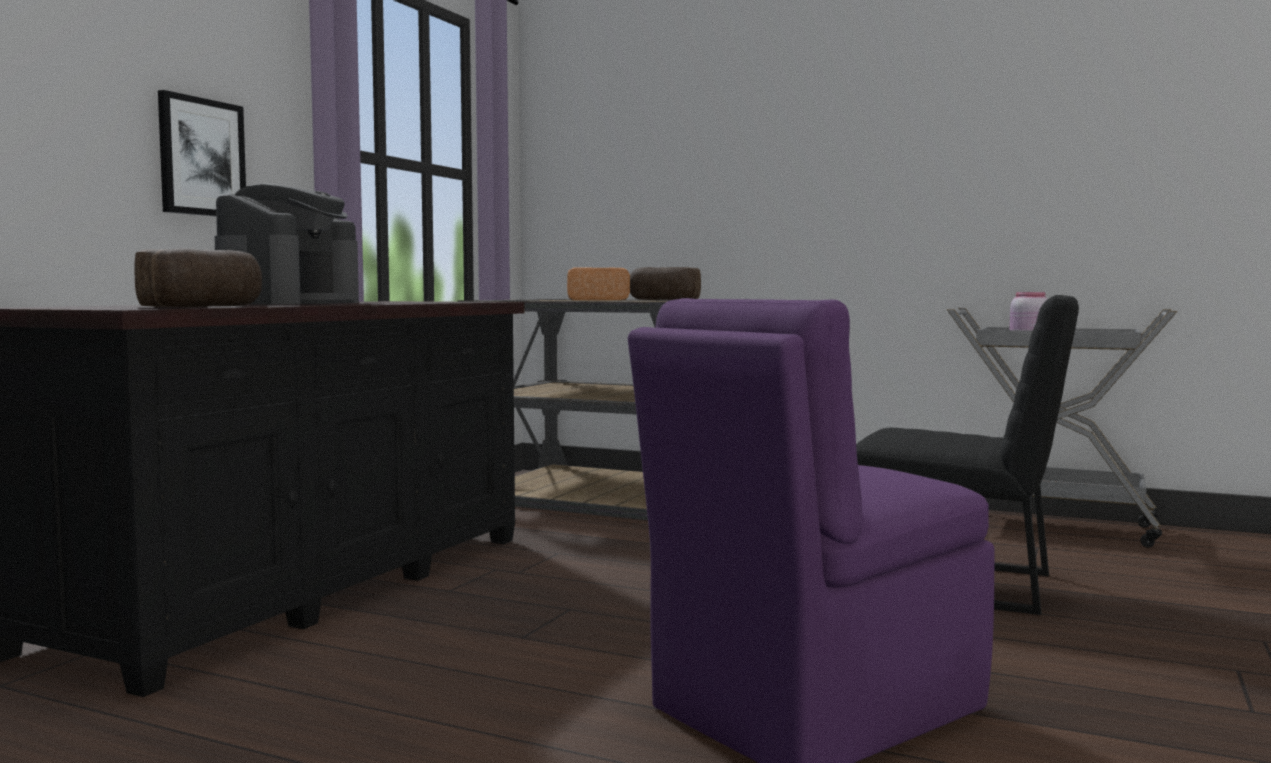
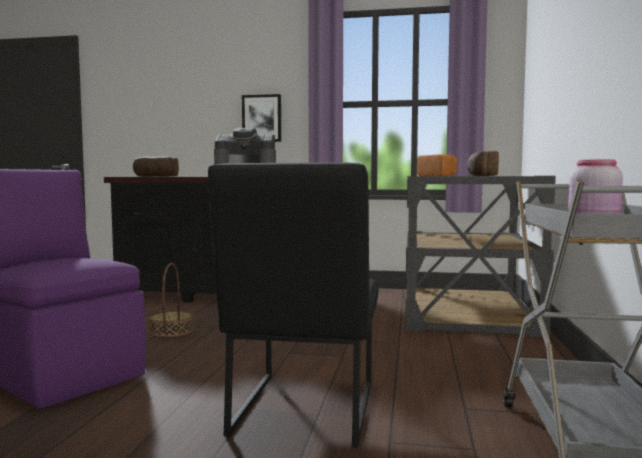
camera: 75 degrees right, 0 degrees up
none -> basket [149,263,195,337]

